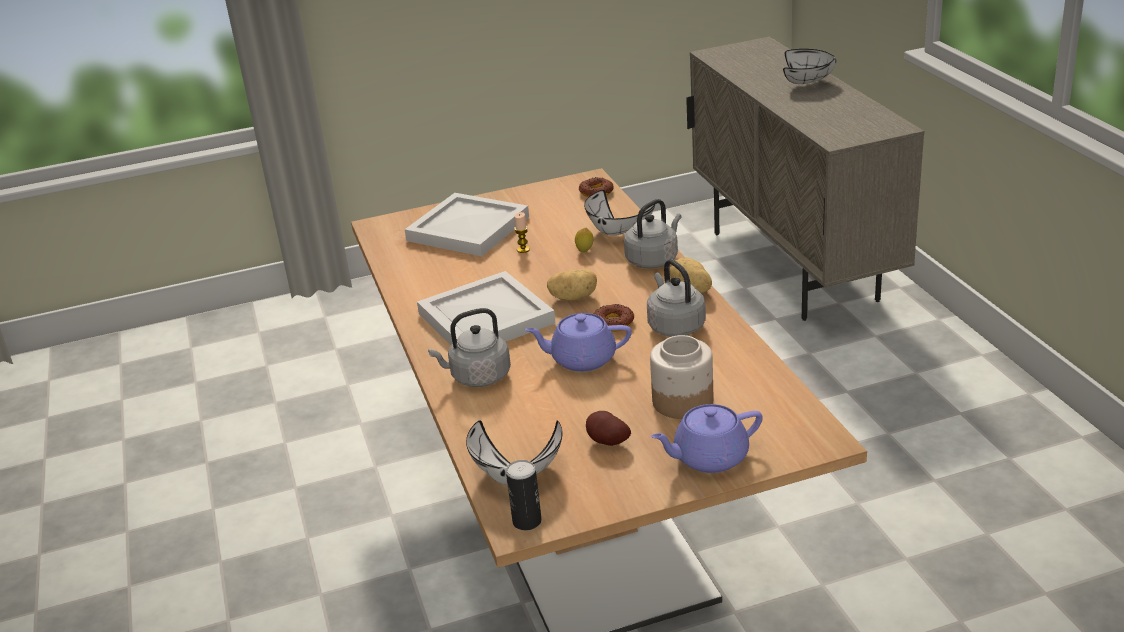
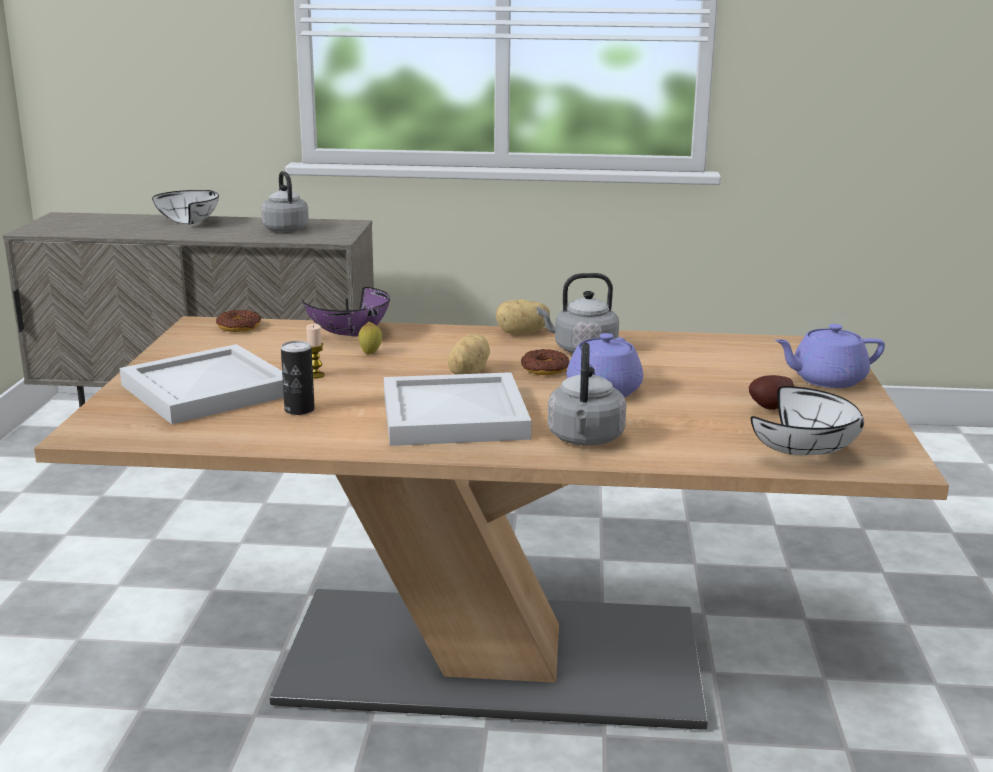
camera: 70 degrees left, 10 degrees down
can [506,460,542,530] -> can moved to [281,341,315,415]
white bowl [584,190,656,236] -> purple bowl [302,287,390,337]
grey kettle [624,199,682,269] -> grey kettle moved to [261,171,309,232]
jar [650,335,713,419] -> none
purple teapot [651,404,763,473] -> purple teapot turned 75 degrees clockwise [775,324,885,388]

